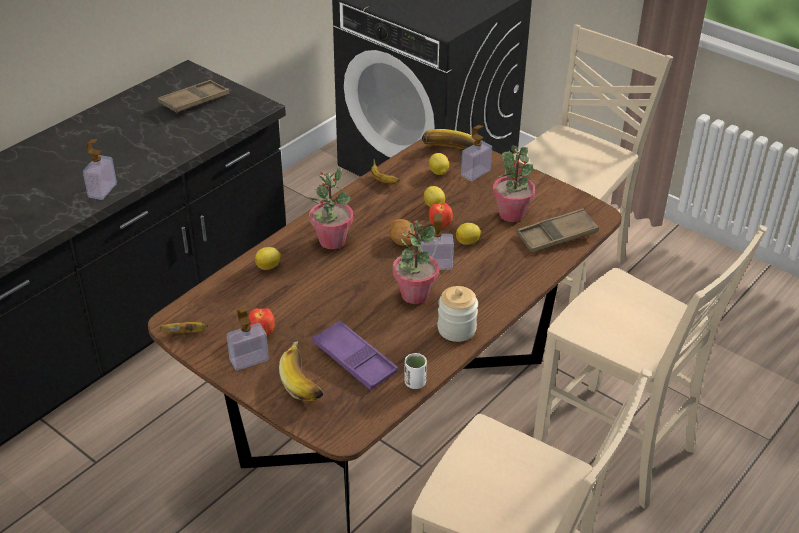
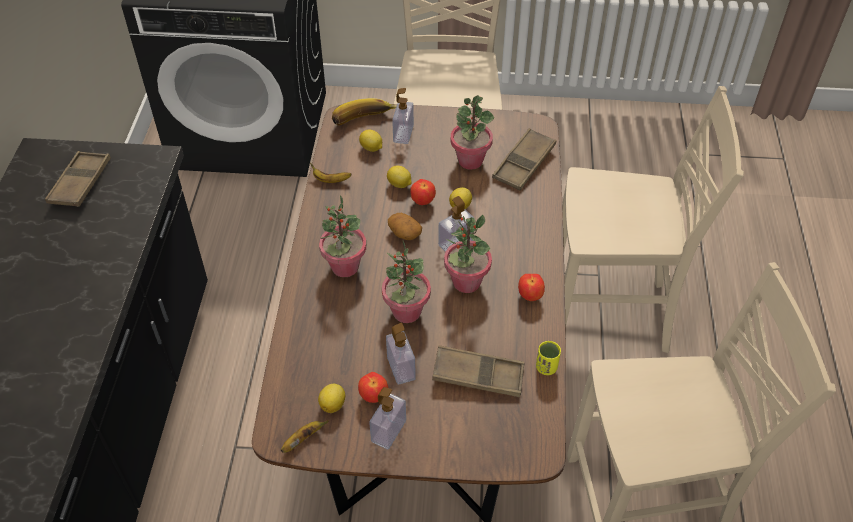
camera: 35 degrees left, 10 degrees up
soap dispenser [83,139,117,200] -> soap dispenser moved to [386,323,416,385]
lemon [255,247,281,270] -> lemon moved to [318,384,345,413]
banana [279,341,323,401] -> none
purple tray [312,320,398,390] -> brown tray [432,345,524,397]
white cup [404,353,427,389] -> yellow cup [536,341,561,375]
jar [438,286,478,342] -> apple [518,274,545,301]
none -> potted plant [382,241,431,323]

